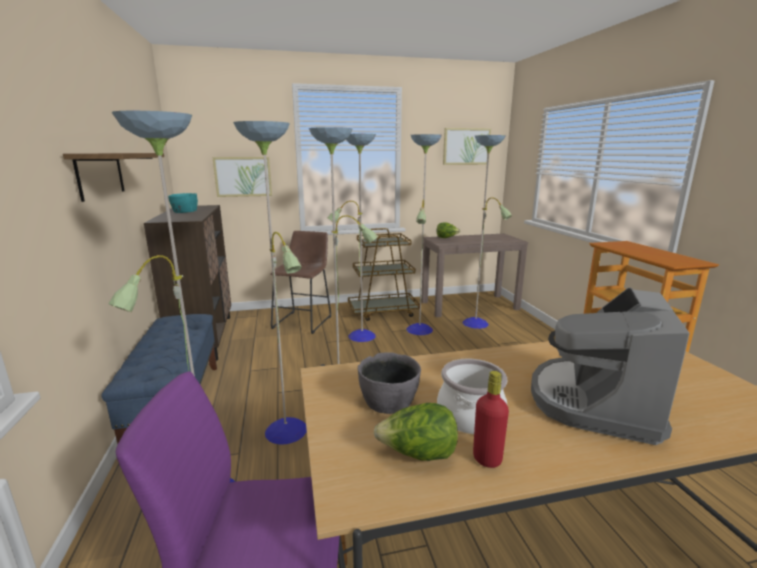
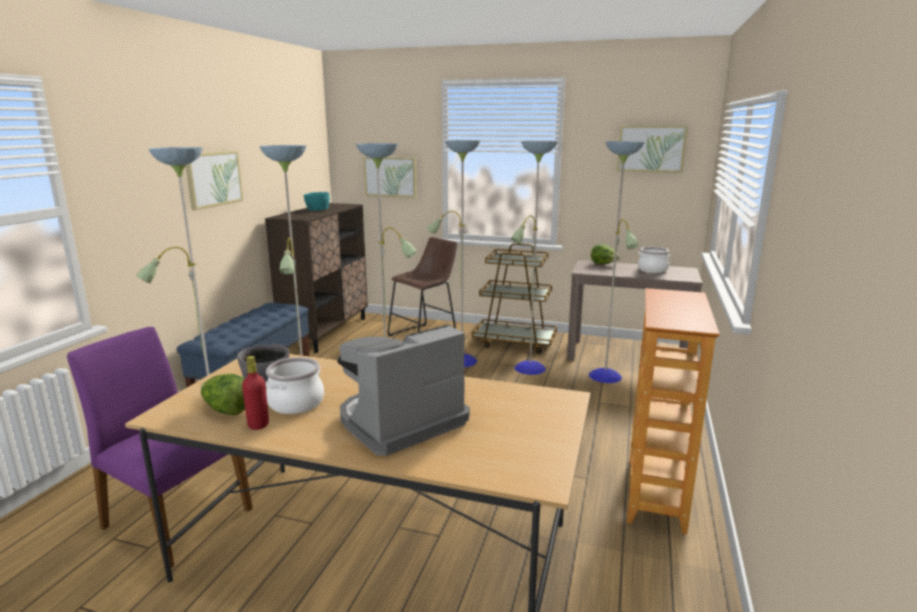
camera: 30 degrees right, 0 degrees up
shelf [63,153,164,202] -> picture [186,150,244,210]
none -> cooking pot [638,247,671,273]

